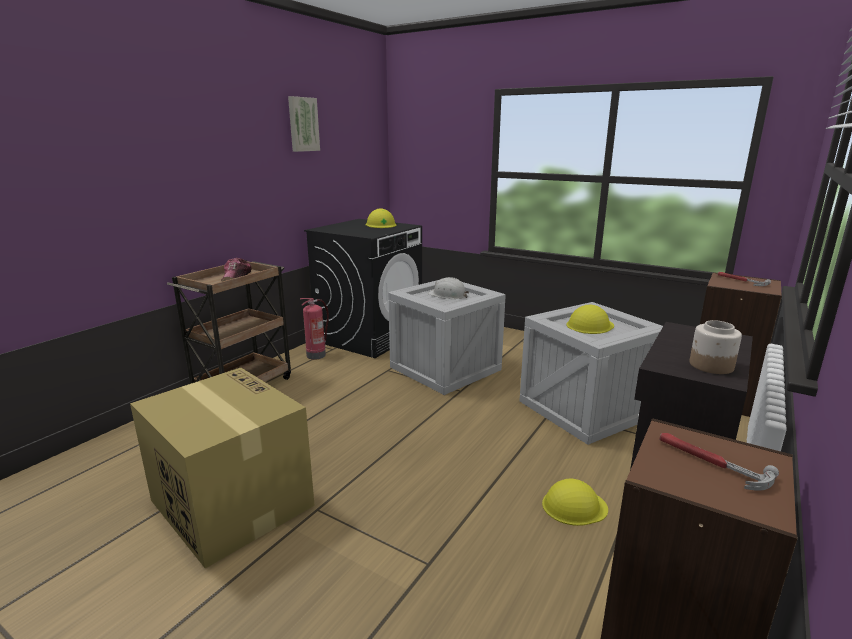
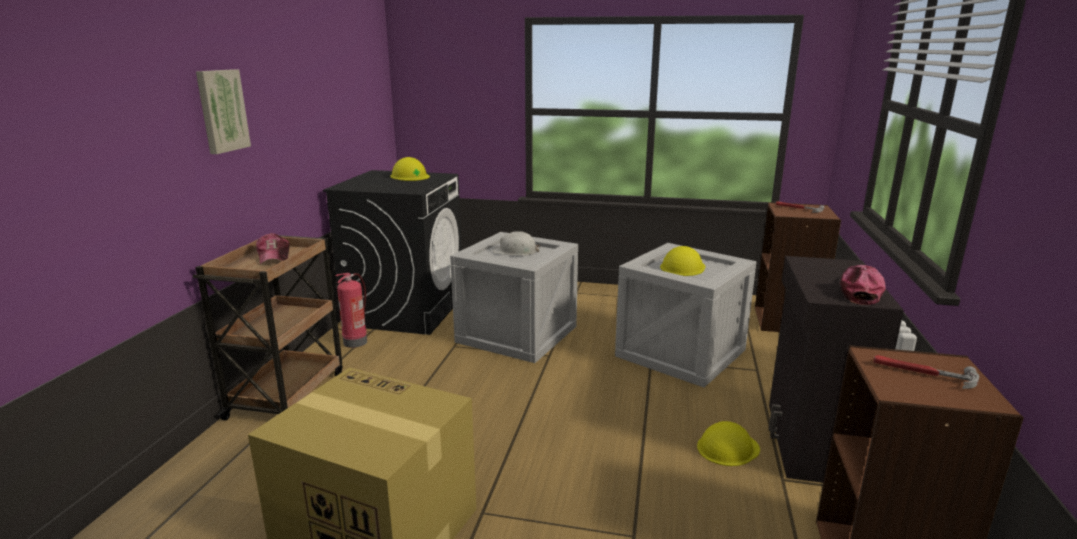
camera: 20 degrees left, 0 degrees up
picture [288,96,320,152] -> picture moved to [196,69,251,154]
jar [690,320,742,374] -> cap [840,265,886,305]

